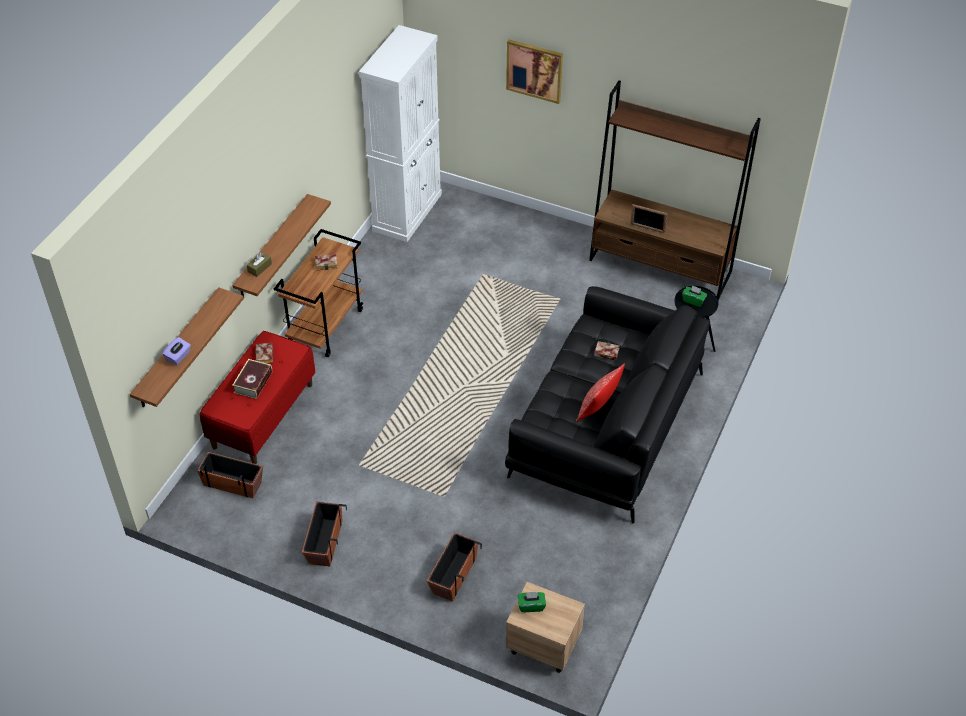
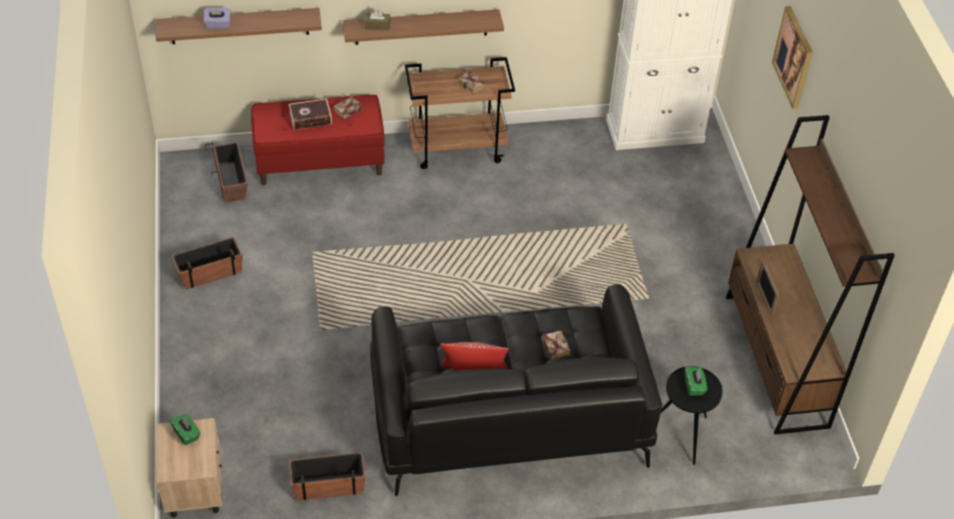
camera: 55 degrees right, 0 degrees up
planter [427,532,482,601] -> planter moved to [289,452,366,501]

